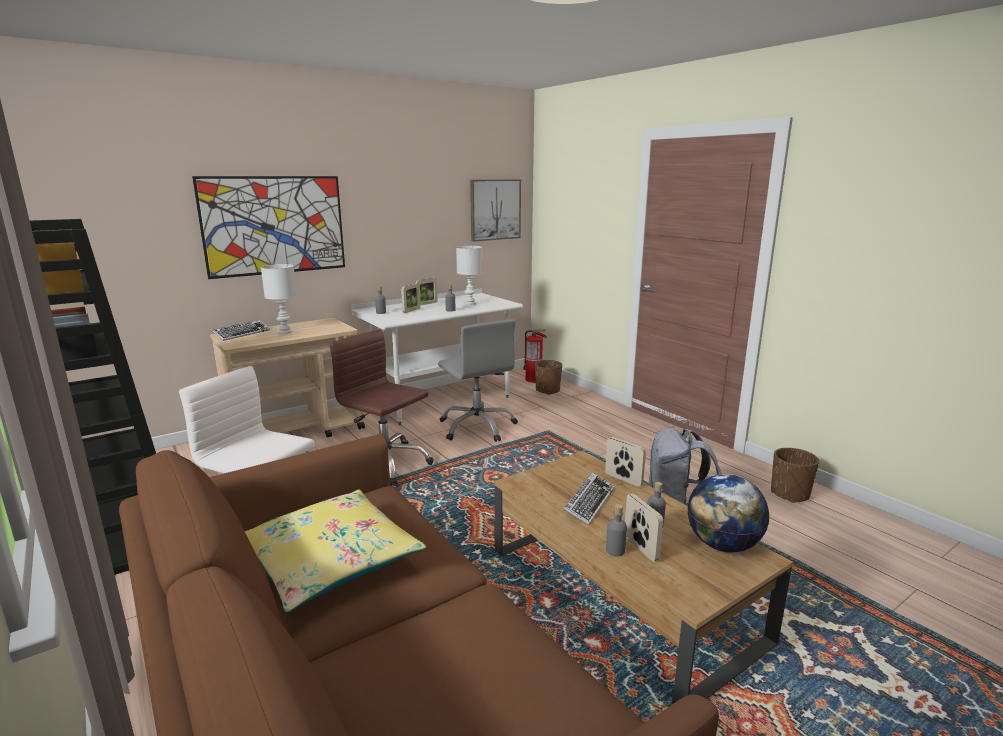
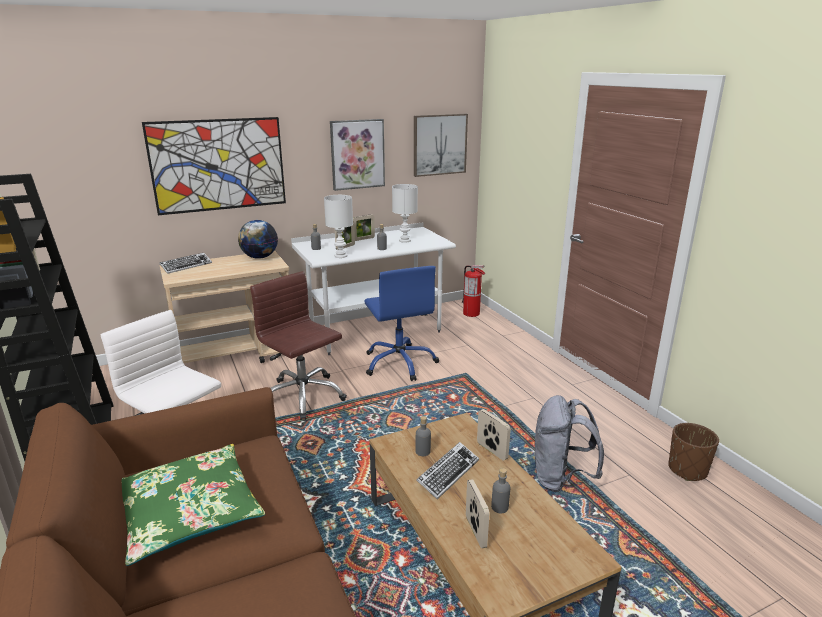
camera: 10 degrees right, 5 degrees up
yellow pillow [245,489,426,613] -> green pillow [122,444,265,566]
white table lamp [261,264,297,334] -> white table lamp moved to [324,195,353,258]
grey office chair [438,319,518,442] -> blue office chair [364,266,439,381]
brown planter [535,360,562,395] -> none
grey bottle [606,504,627,556] -> grey bottle moved to [415,416,431,456]
globe [687,474,769,553] -> globe moved to [238,220,278,259]
none -> picture [330,119,385,191]

